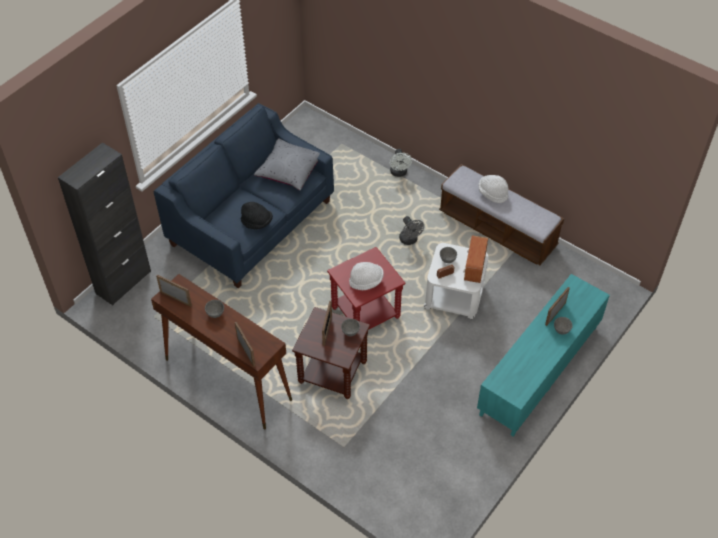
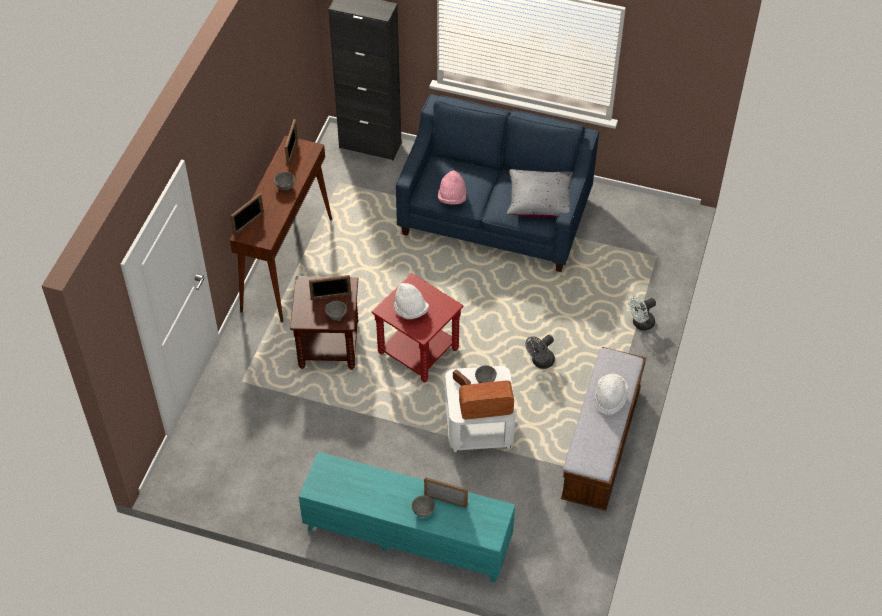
camera: 70 degrees right, 0 degrees up
black hat [241,202,273,229] -> pink hat [438,170,466,205]

